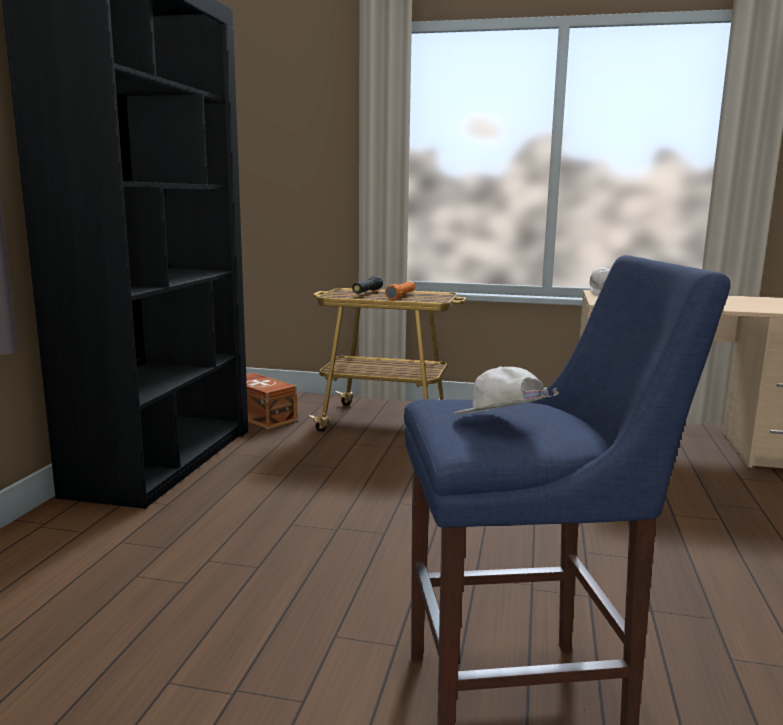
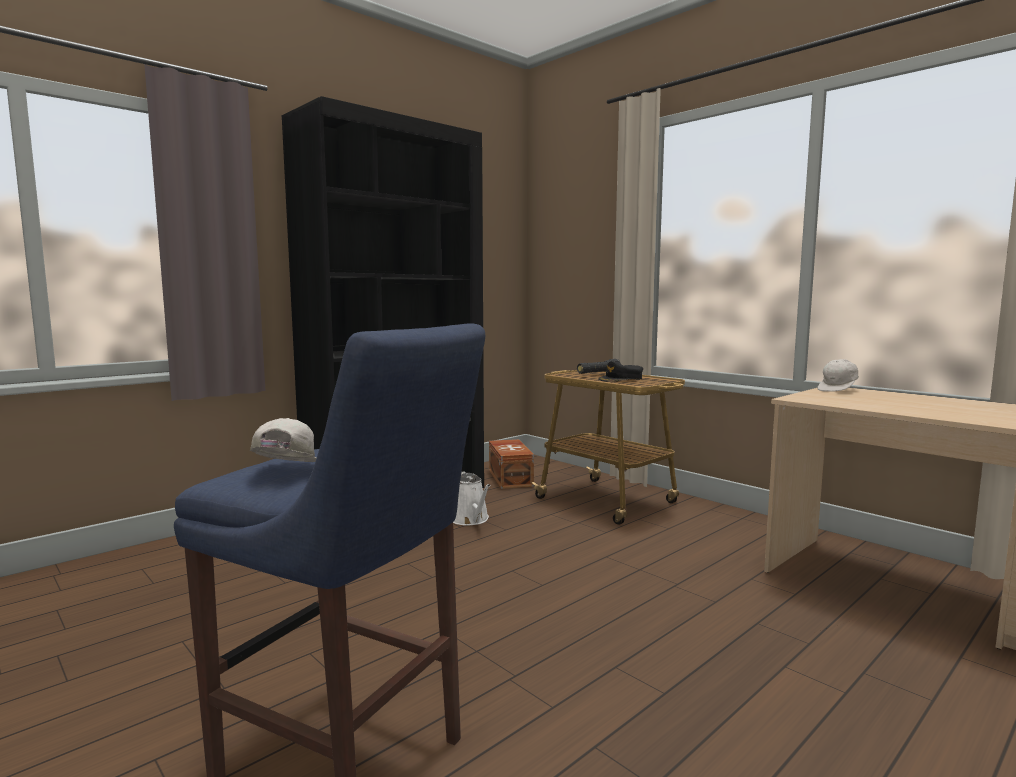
camera: 35 degrees right, 5 degrees down
orange flashlight [385,281,415,300] -> black cap [598,361,643,382]
none -> white watering can [453,471,490,525]

